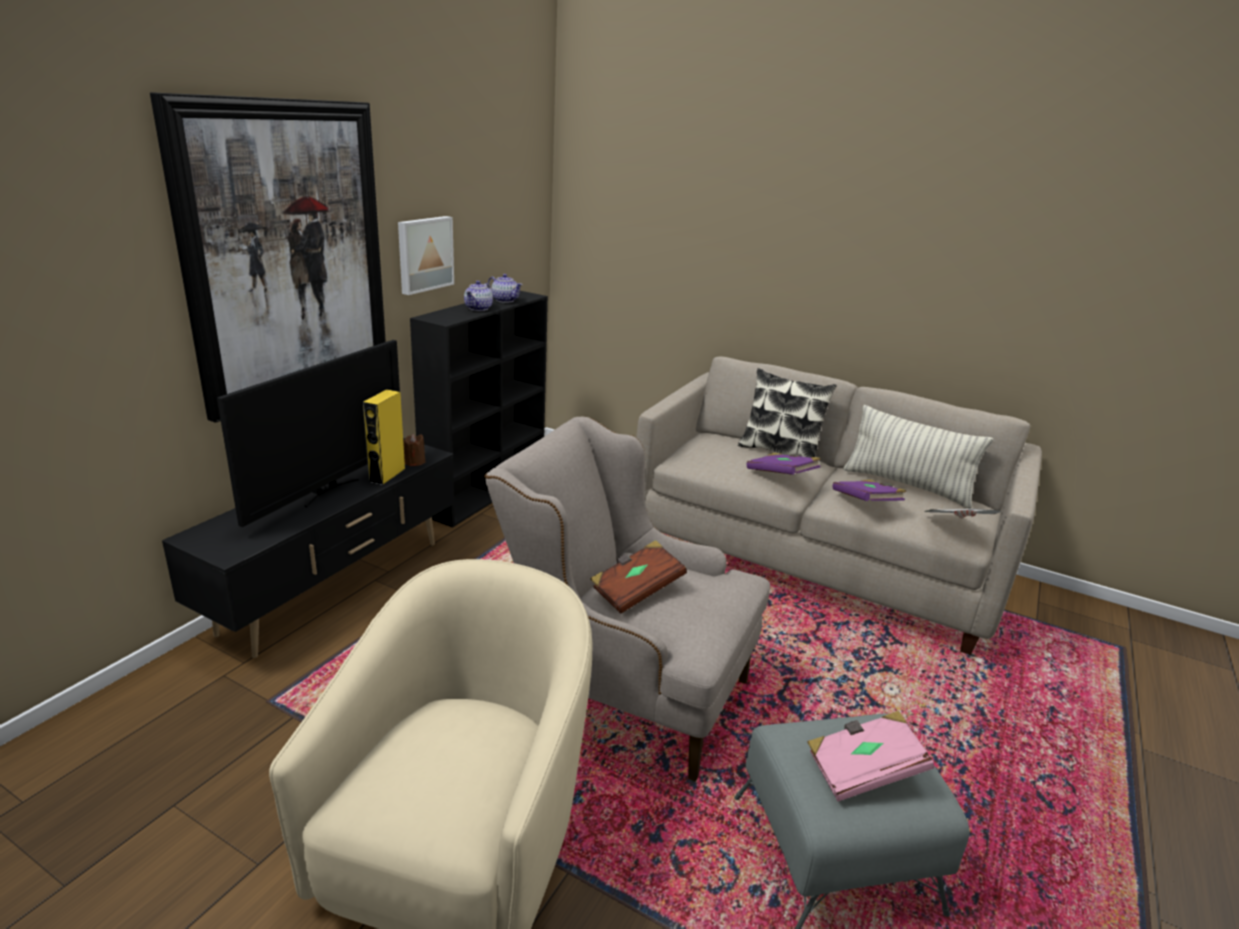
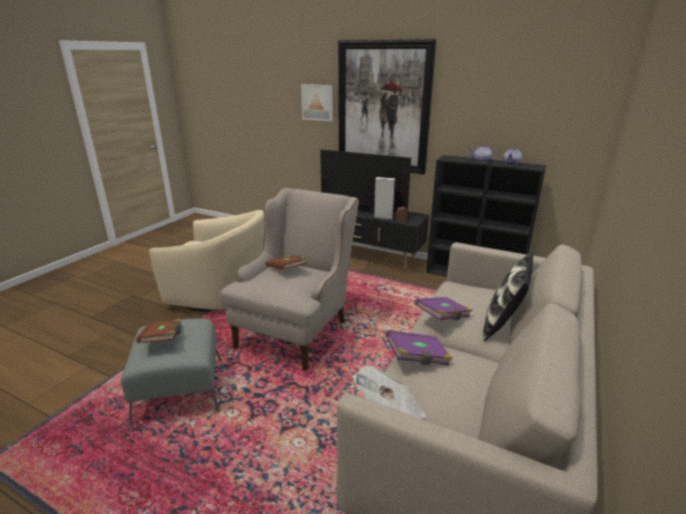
camera: 90 degrees right, 0 degrees up
yellow speaker [363,389,405,485] -> grey speaker [374,177,396,220]
picture [398,216,454,295] -> picture moved to [301,84,333,121]
pink book [807,711,934,801] -> brown book [136,319,181,344]
pillow [844,405,993,509] -> none

